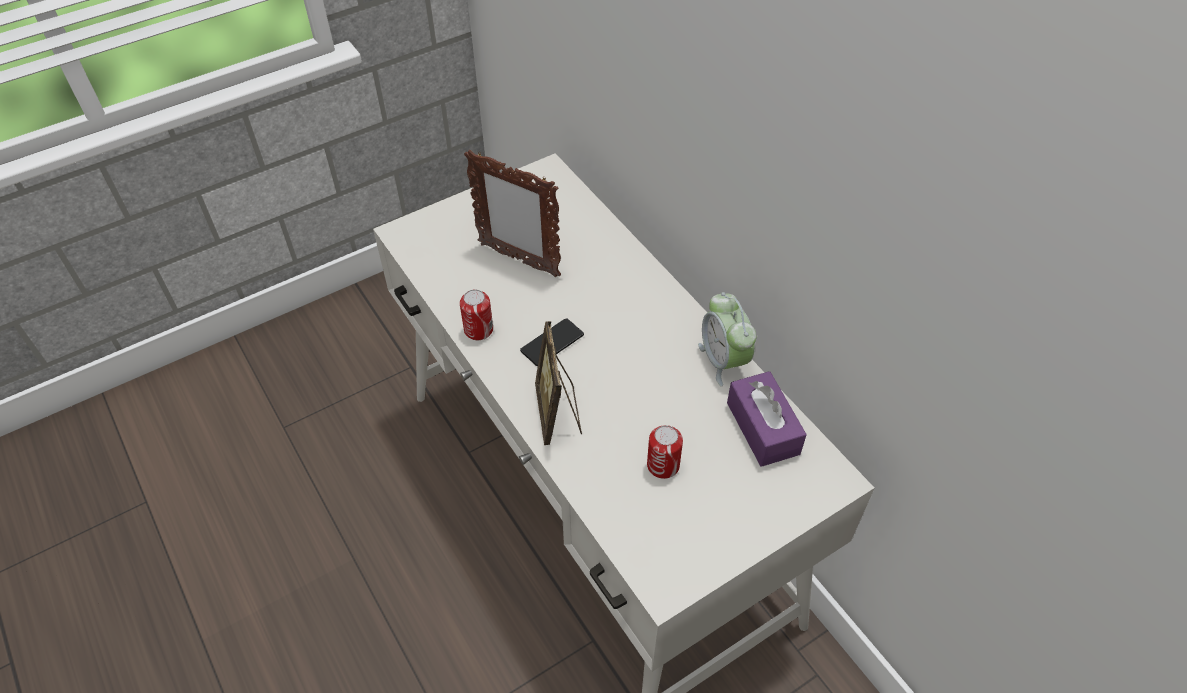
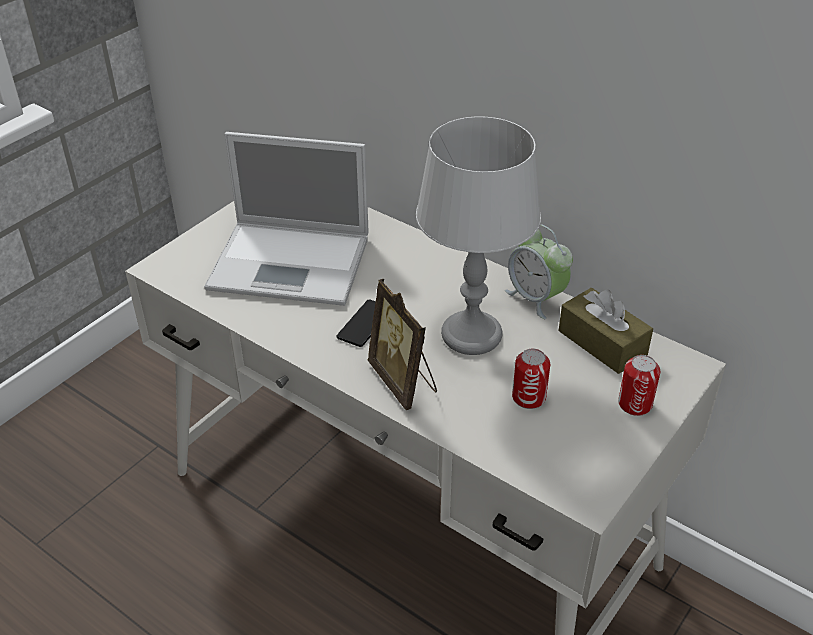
camera: 20 degrees left, 10 degrees down
can [460,289,493,340] -> can moved to [618,355,660,416]
picture frame [464,150,561,278] -> laptop [204,132,369,306]
purple tissue box [727,371,807,467] -> brown tissue box [559,288,653,374]
none -> grey table lamp [416,116,541,355]

